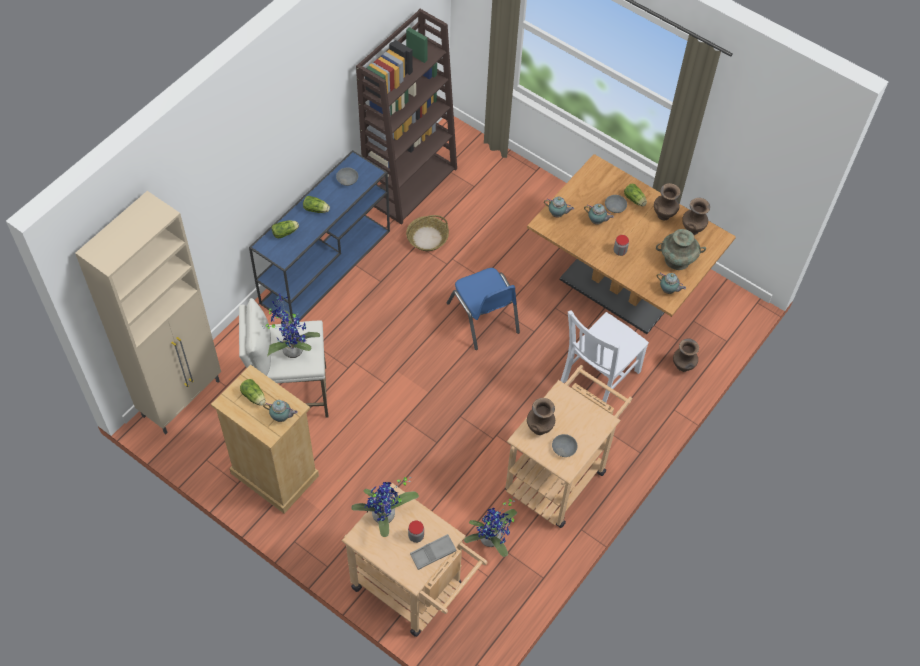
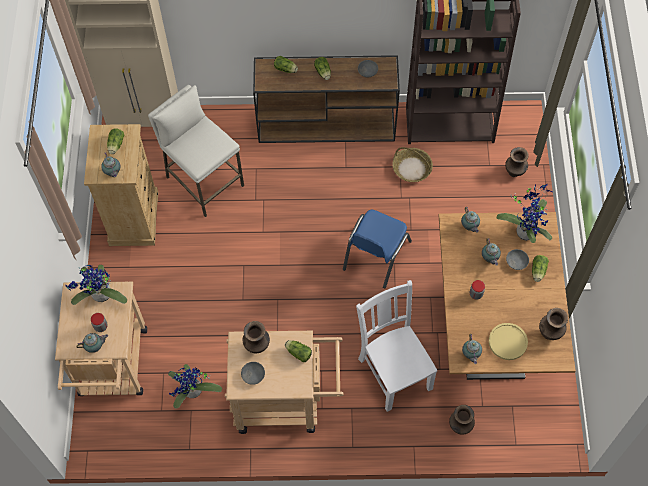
camera: 55 degrees right, 5 degrees up
blue console table [249,150,390,323] -> brown console table [253,55,400,143]
potted plant [262,293,320,358] -> potted plant moved to [496,184,552,243]
grey tray [410,534,457,570] -> teapot [76,333,108,353]
white chair [560,310,649,403] -> white chair turned 60 degrees clockwise [356,280,438,412]
brown vase [654,183,681,220] -> brown vase moved to [505,147,529,177]
turquoise vase [656,229,706,270] -> yellow plate [489,323,528,360]
none -> lettuce [285,340,312,362]

